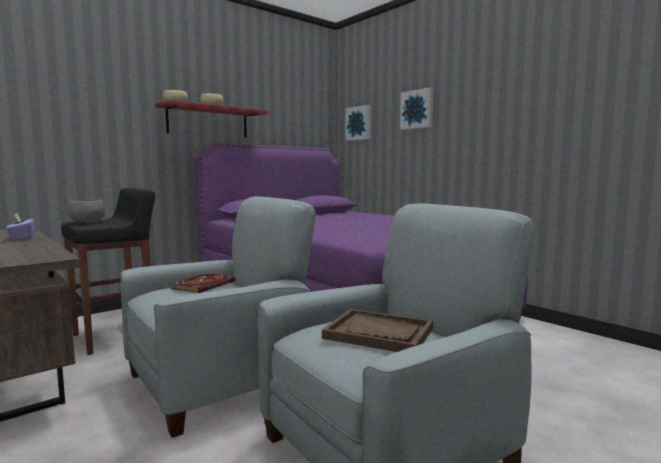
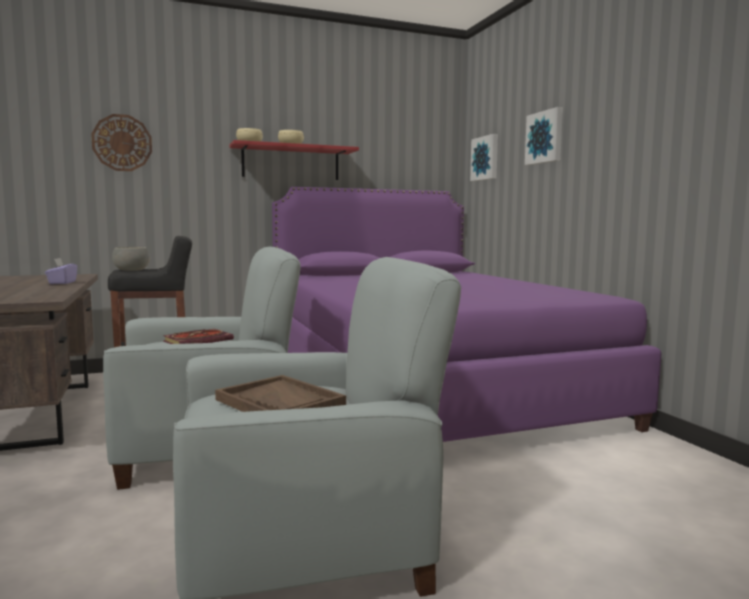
camera: 20 degrees right, 0 degrees up
none -> wall clock [91,114,152,171]

